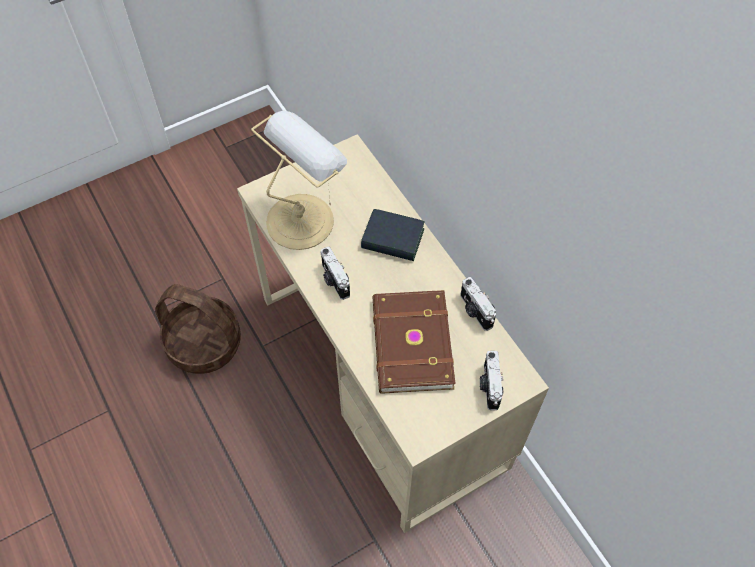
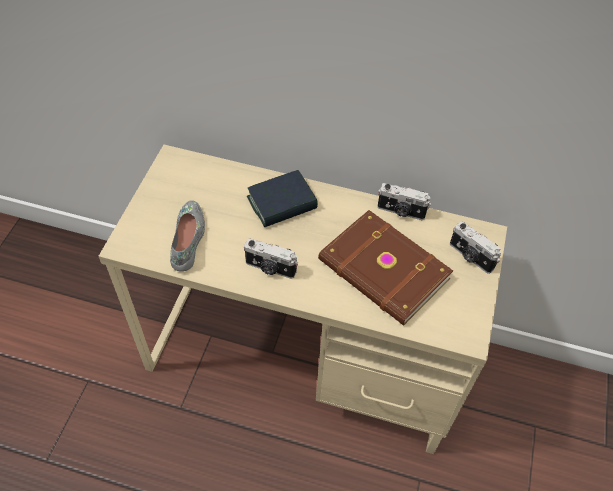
camera: 45 degrees left, 5 degrees down
basket [155,284,241,374] -> none
table lamp [251,111,347,250] -> grey shoe [170,200,205,271]

